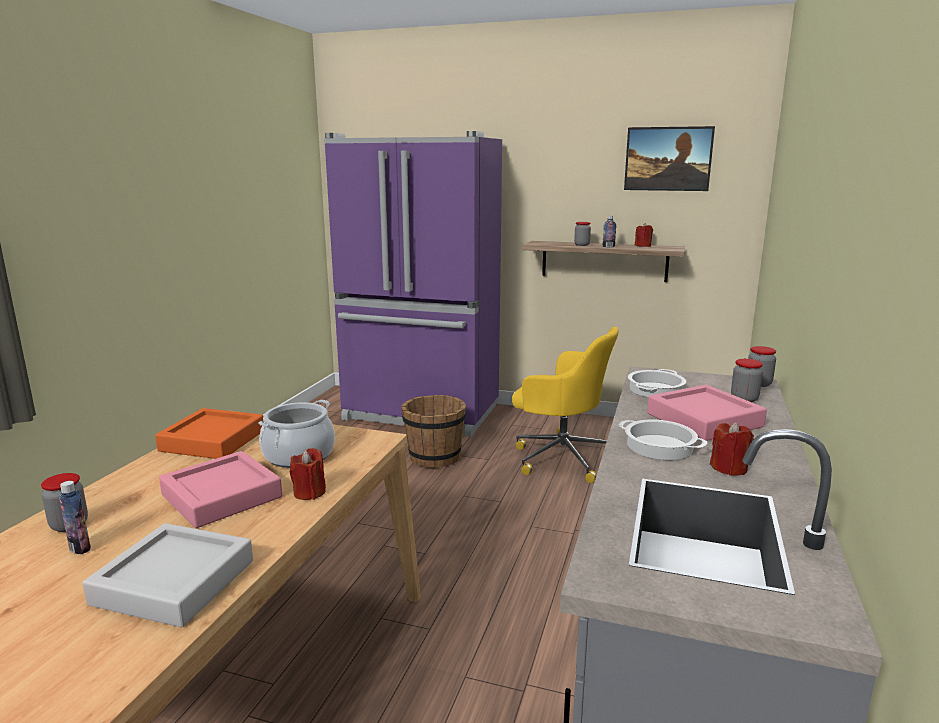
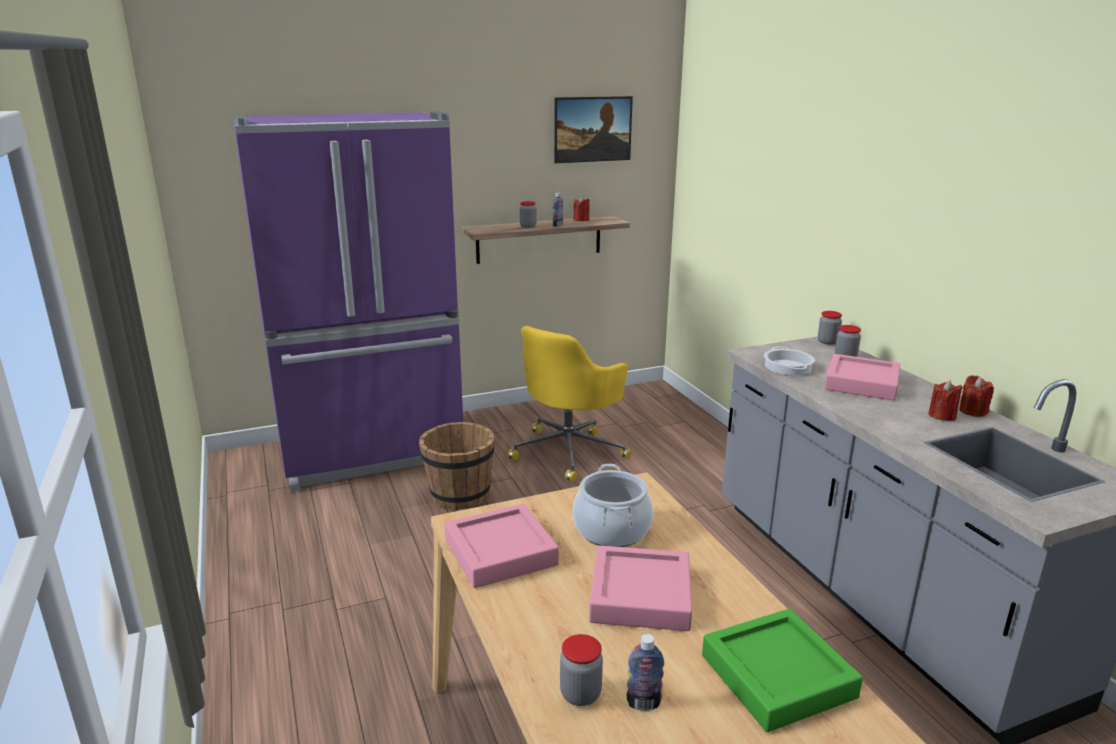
camera: 40 degrees left, 5 degrees up
grey tray [83,523,253,628] -> green tray [702,609,863,732]
orange tray [155,408,264,459] -> pink tray [445,504,559,588]
red candle [290,448,326,500] -> red candle moved to [959,375,994,417]
yellow office chair [512,327,619,483] -> yellow office chair turned 135 degrees clockwise [507,326,632,482]
cooking pot [619,420,707,460] -> none

